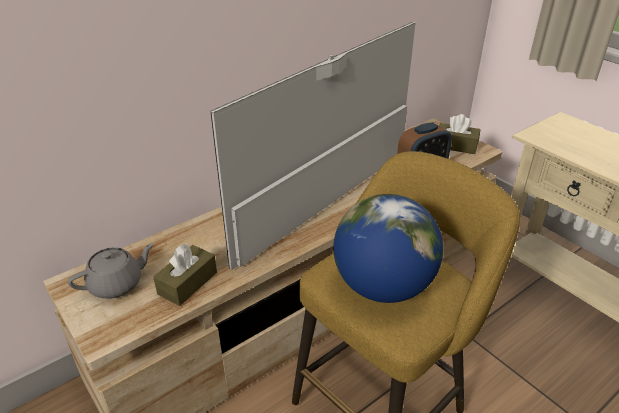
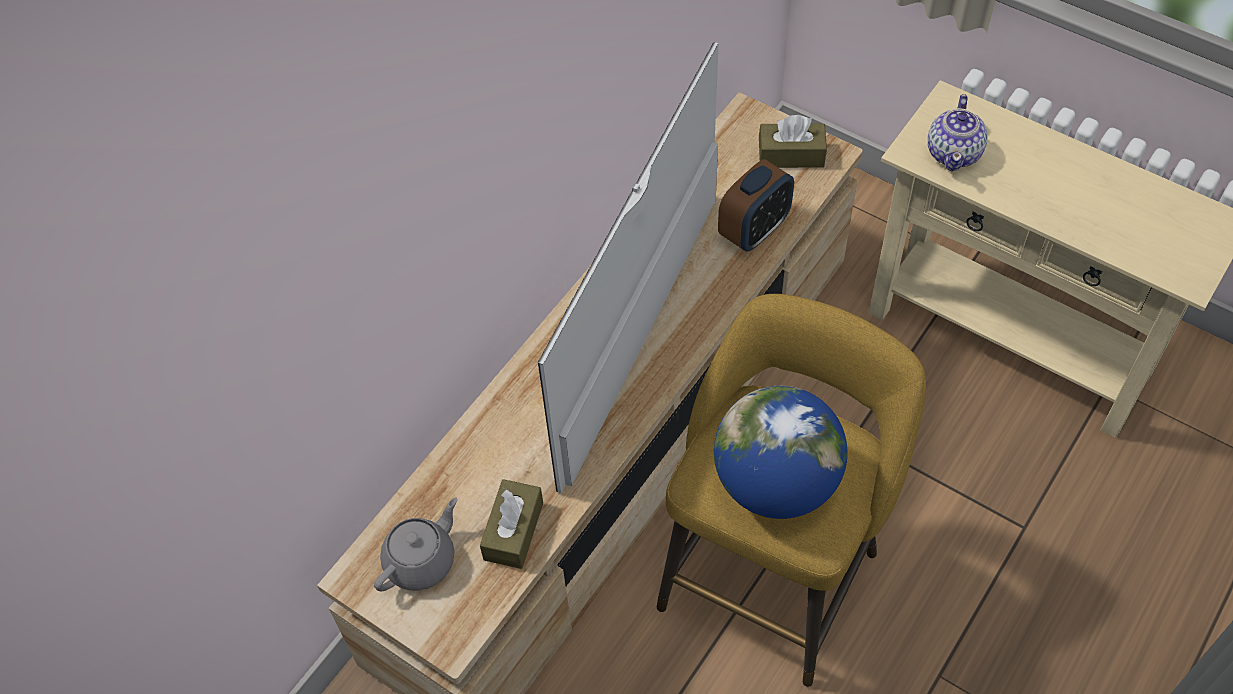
camera: 15 degrees left, 20 degrees up
none -> teapot [928,94,987,171]

